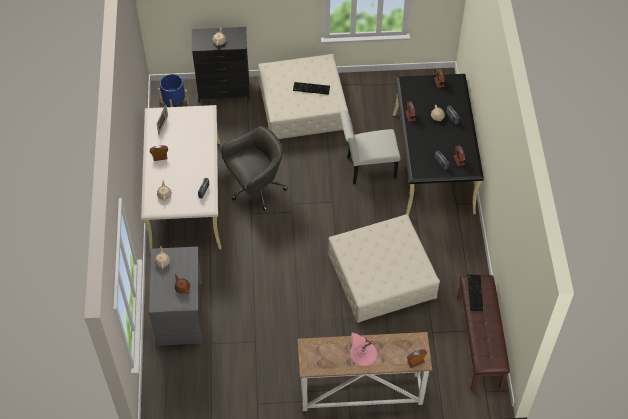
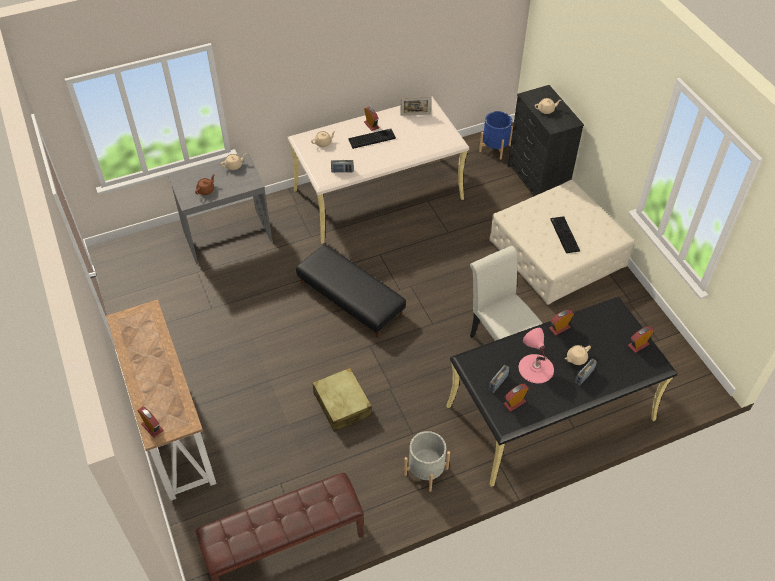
camera: 70 degrees right, 5 degrees down
grey office chair [221,126,288,211] -> none
beige ottoman [328,214,440,323] -> beige suitcase [313,368,372,432]
pink table lamp [350,333,377,366] -> pink table lamp moved to [519,328,554,383]
keyboard [468,274,483,311] -> keyboard moved to [348,129,396,149]
none -> black ottoman [296,245,406,337]
none -> grey planter [404,431,450,492]

